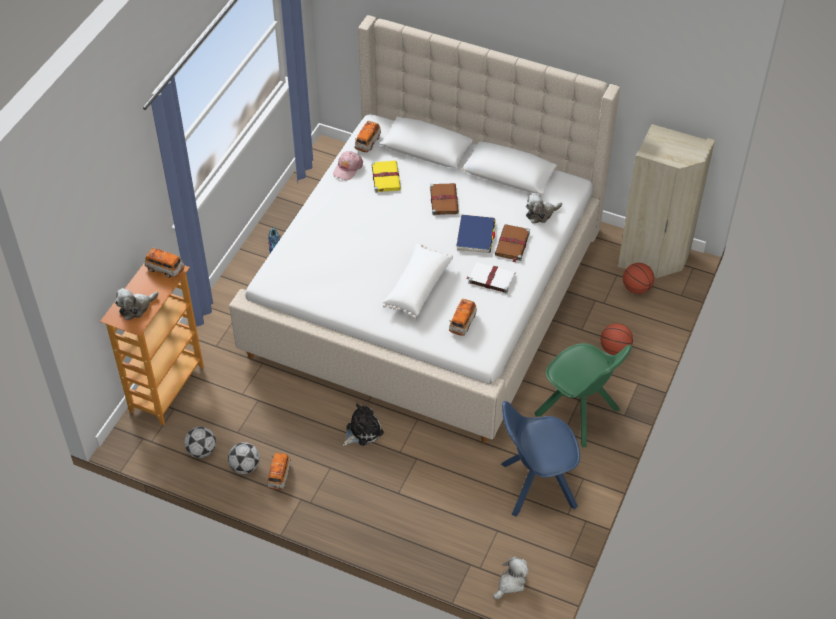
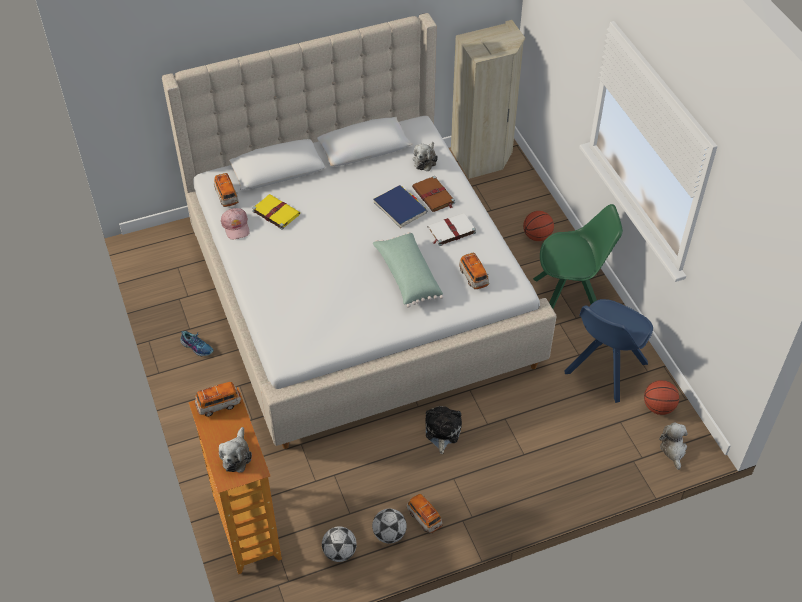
camera: 45 degrees left, 0 degrees up
white pillow [382,244,453,319] -> green pillow [373,232,443,308]
brown book [430,183,459,215] -> none
basketball [623,263,654,294] -> basketball moved to [644,380,679,415]

